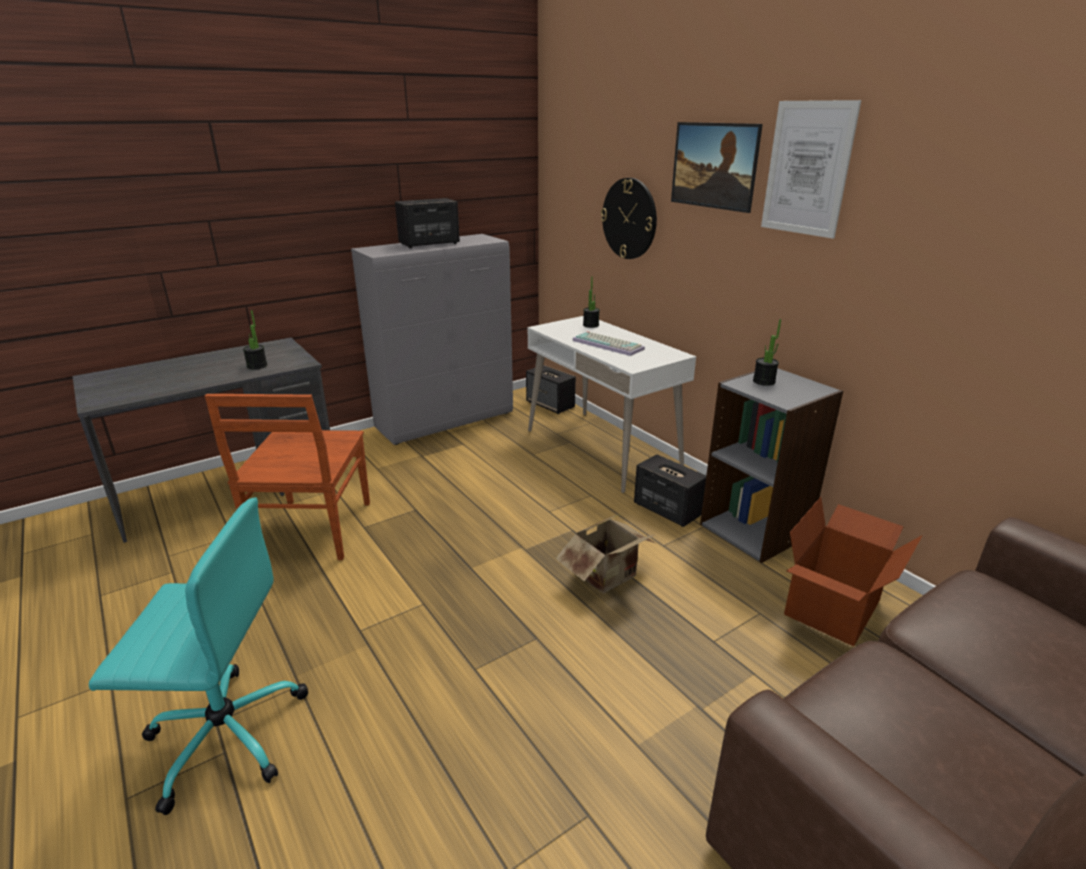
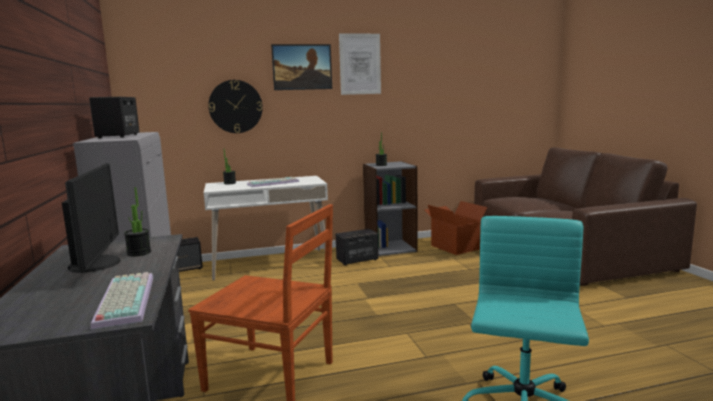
camera: 70 degrees left, 15 degrees down
cardboard box [555,514,656,593] -> none
none -> monitor [62,163,121,273]
none -> keyboard [90,272,153,330]

